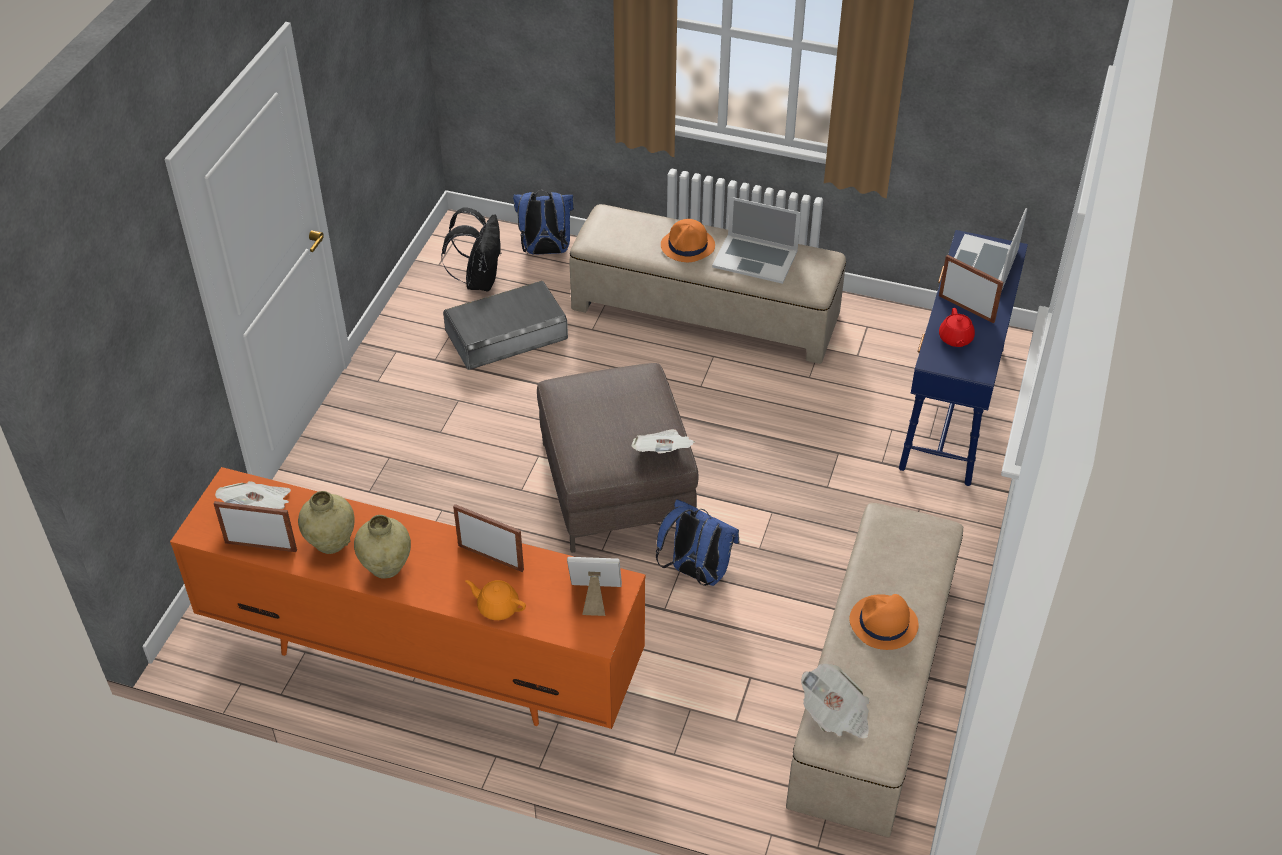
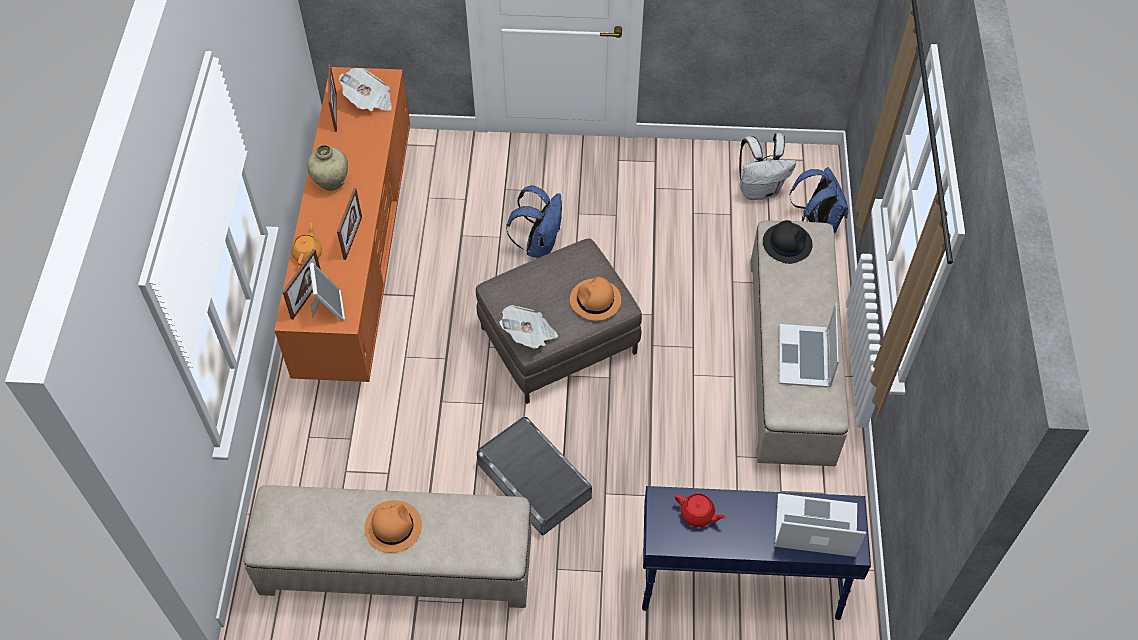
camera: 75 degrees right, 10 degrees up
beige vase [298,491,355,554] -> none
black backpack [441,207,502,291] -> white backpack [739,133,796,200]
grey storage box [443,281,568,370] -> grey storage box moved to [477,417,592,536]
blue backpack [656,499,739,586] -> blue backpack moved to [506,185,562,258]
orange hat [661,219,715,262] -> orange hat moved to [570,277,621,321]
newspaper [801,664,869,739] -> none
picture frame [939,255,1003,323] -> picture frame moved to [283,249,321,320]
red teapot [939,308,975,347] -> red teapot turned 135 degrees counterclockwise [675,493,726,527]
none -> black hat [763,220,813,264]

